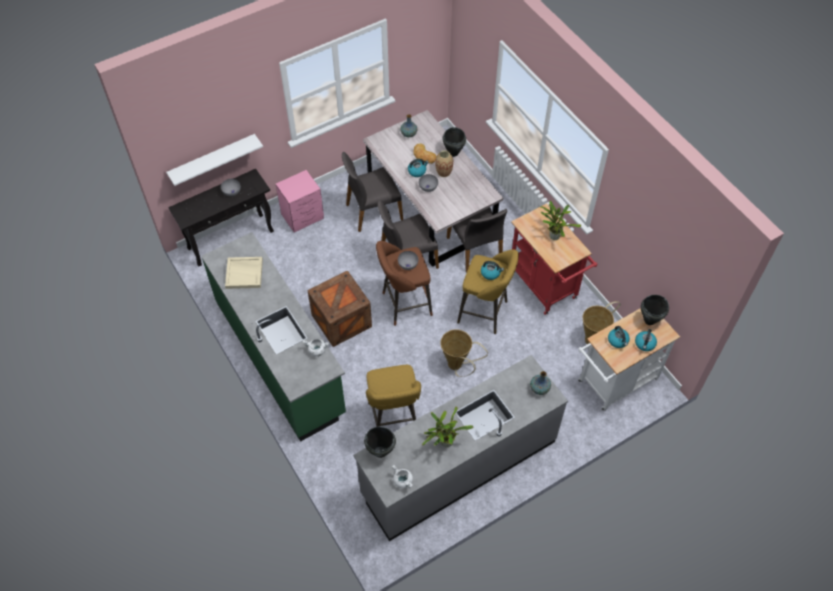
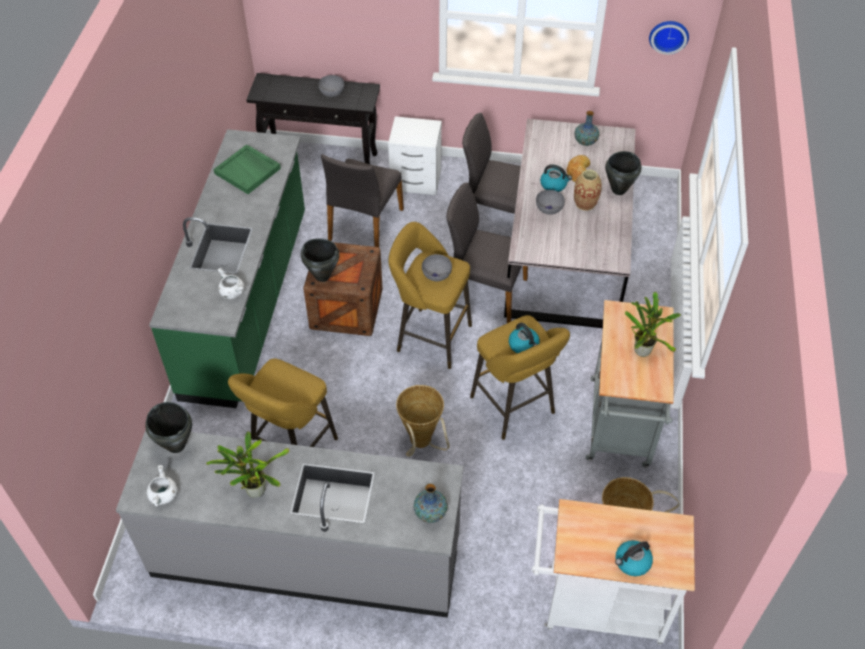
camera: 40 degrees right, 5 degrees down
white shelf [166,134,263,186] -> none
beige tray [225,257,263,289] -> green tray [214,144,281,194]
pink nightstand [276,170,324,232] -> white nightstand [388,116,442,195]
brown stool [376,241,433,326] -> yellow stool [388,222,472,369]
grey chair [447,207,507,273] -> grey chair moved to [321,154,404,247]
red cart [511,203,597,315] -> grey cart [586,300,673,468]
kettle [608,326,630,348] -> none
black cooking pot [641,295,669,325] -> black cooking pot moved to [301,238,340,282]
none -> wall clock [649,21,689,55]

